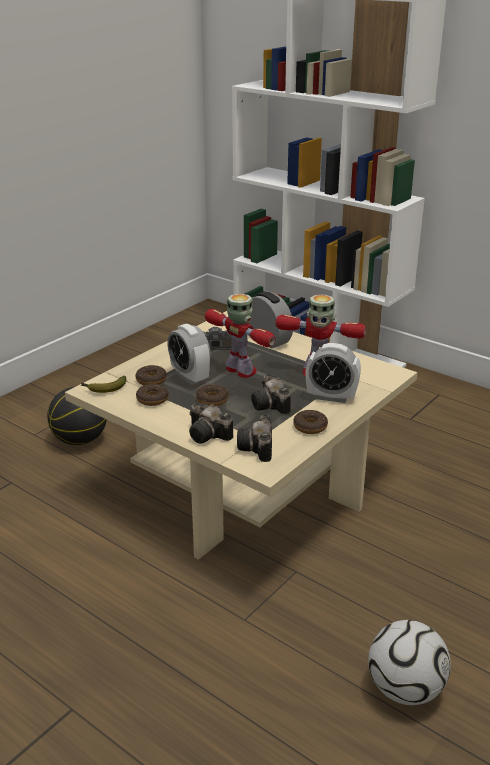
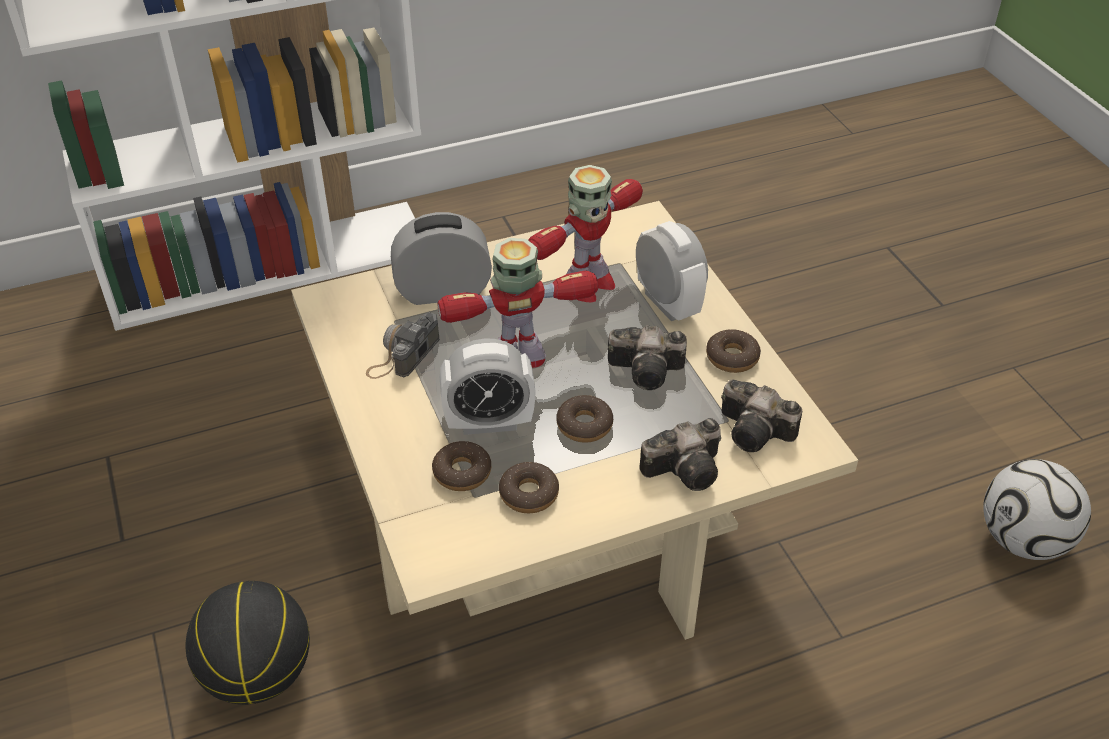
camera: 60 degrees left, 15 degrees up
banana [81,376,127,393] -> none
alarm clock [306,343,361,403] -> alarm clock turned 75 degrees counterclockwise [636,221,708,321]

